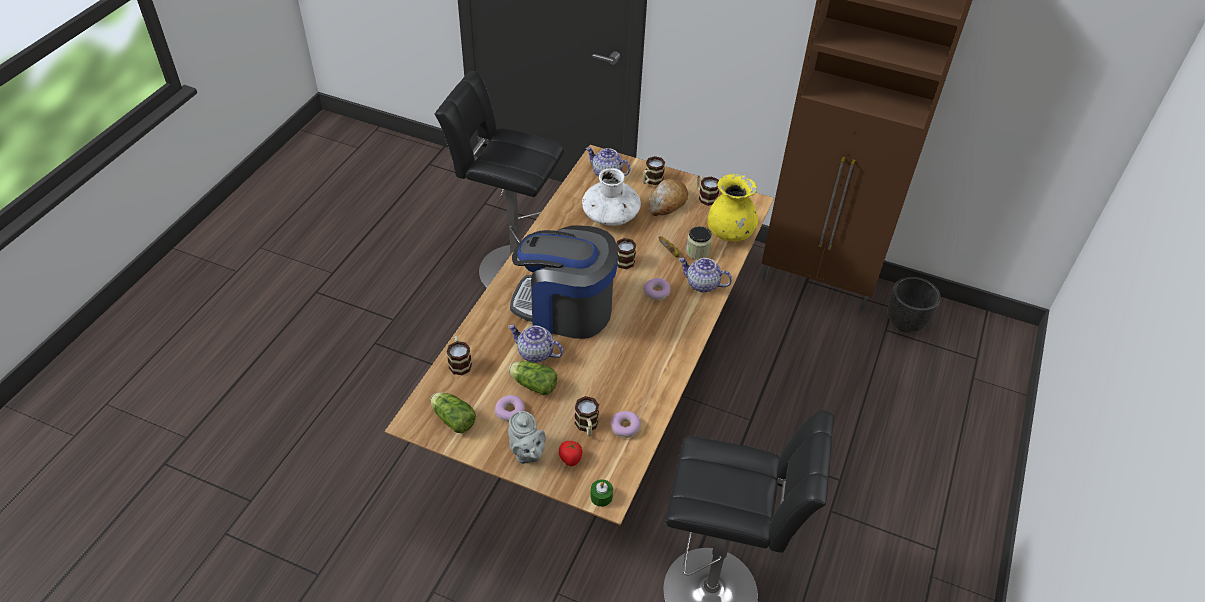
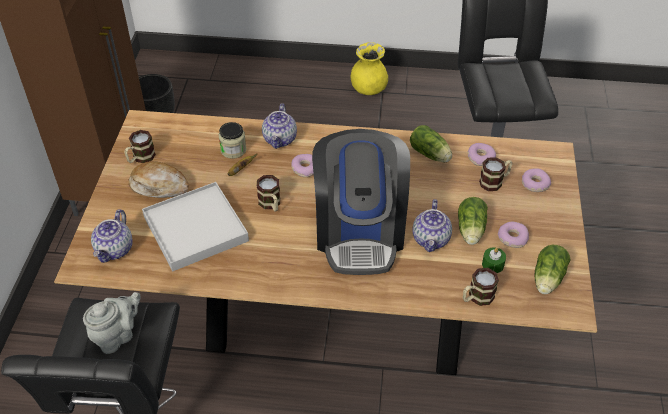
camera: 105 degrees left, 0 degrees up
grey teapot [508,411,546,464] -> grey teapot moved to [83,292,141,354]
tomato [559,441,582,466] -> donut [522,168,551,192]
white vase [582,168,641,226] -> white tray [142,182,249,271]
green candle [590,479,613,507] -> green candle moved to [482,247,506,273]
mug [643,156,665,185] -> none
yellow vase [707,174,758,241] -> yellow vase moved to [350,42,388,95]
none -> lettuce [410,125,452,162]

